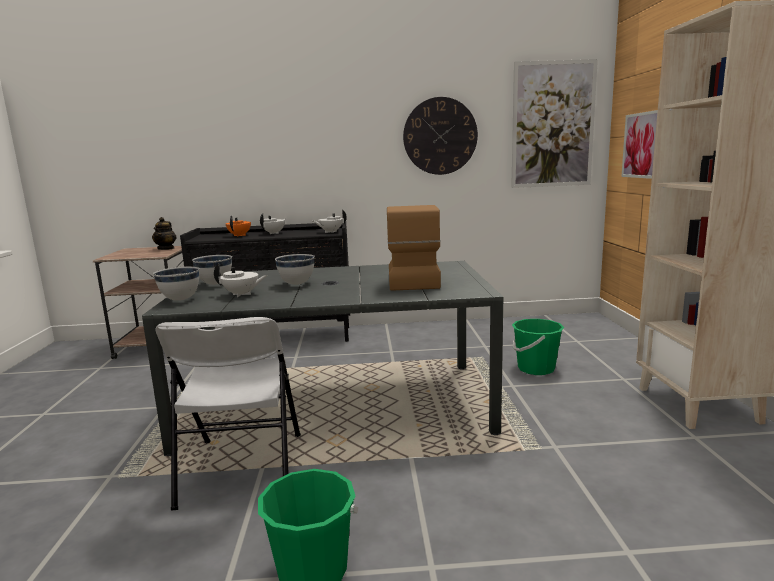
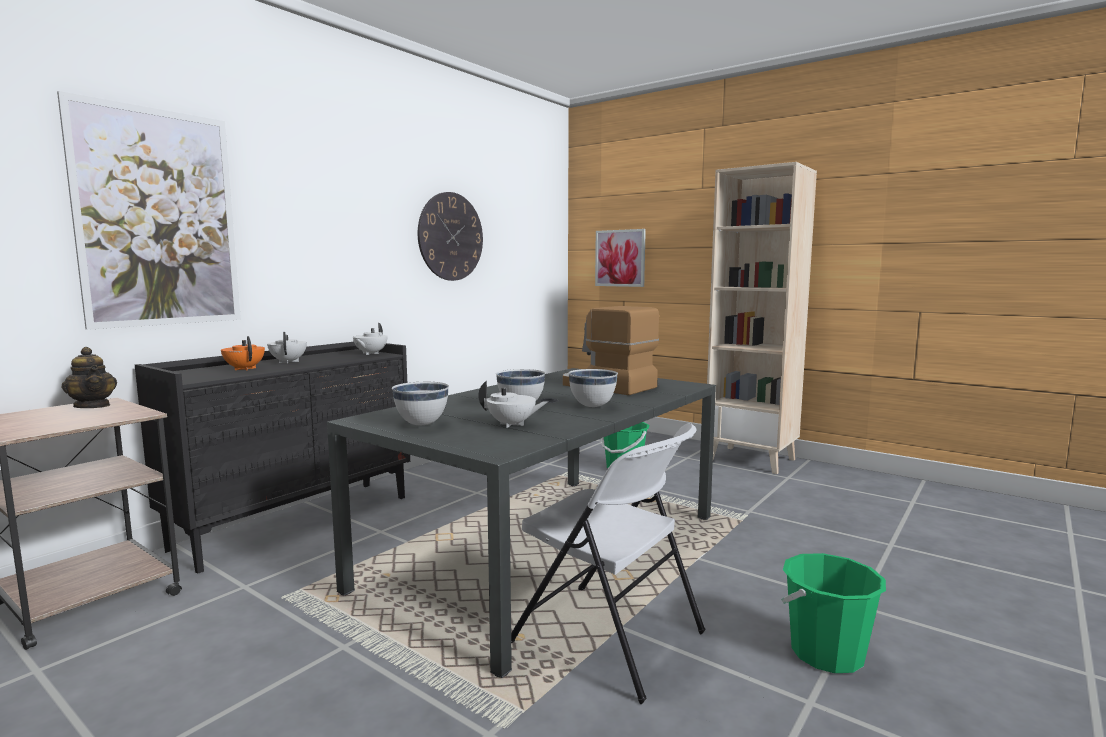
camera: 50 degrees left, 5 degrees down
white bowl [153,267,199,301] -> white bowl moved to [569,369,618,407]
white teapot [214,263,268,297] -> white teapot turned 60 degrees clockwise [478,381,548,428]
picture [511,59,598,188] -> picture moved to [57,91,241,330]

